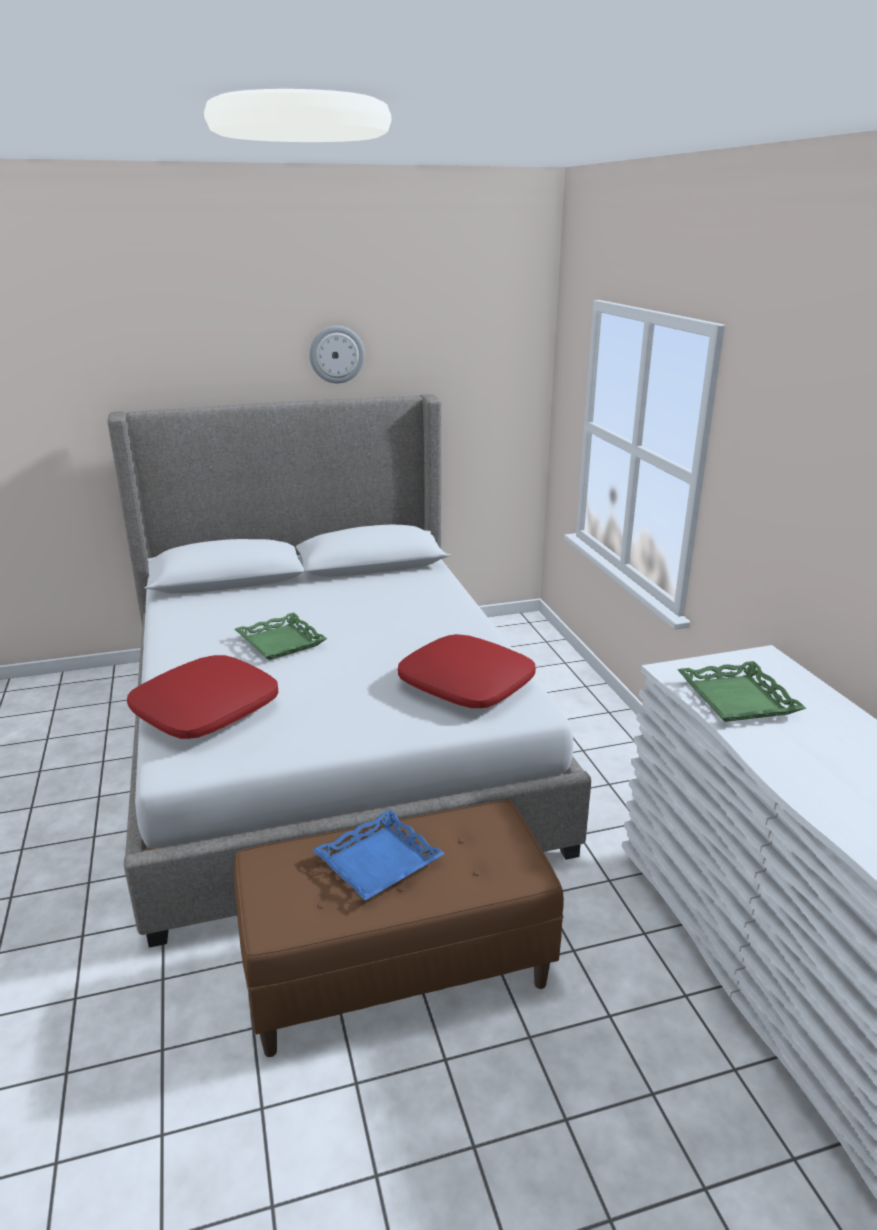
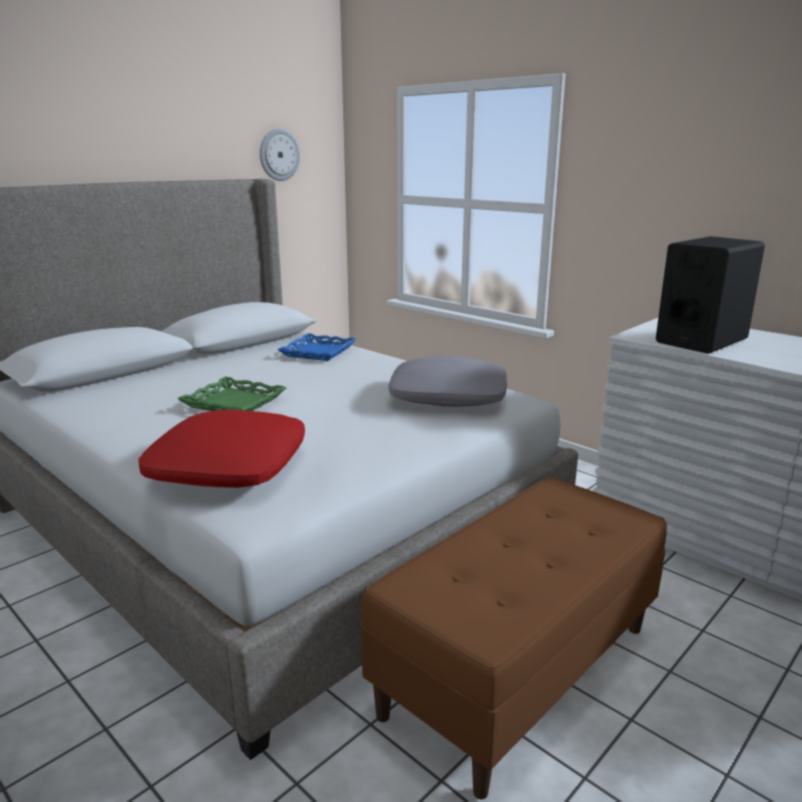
camera: 30 degrees left, 5 degrees down
wall clock [309,326,365,383] -> wall clock moved to [260,128,300,181]
blue tray [313,810,445,900] -> blue tray moved to [278,333,357,361]
red pillow [398,634,536,708] -> grey pillow [388,356,507,407]
green tray [677,661,806,722] -> black speaker [656,236,765,354]

